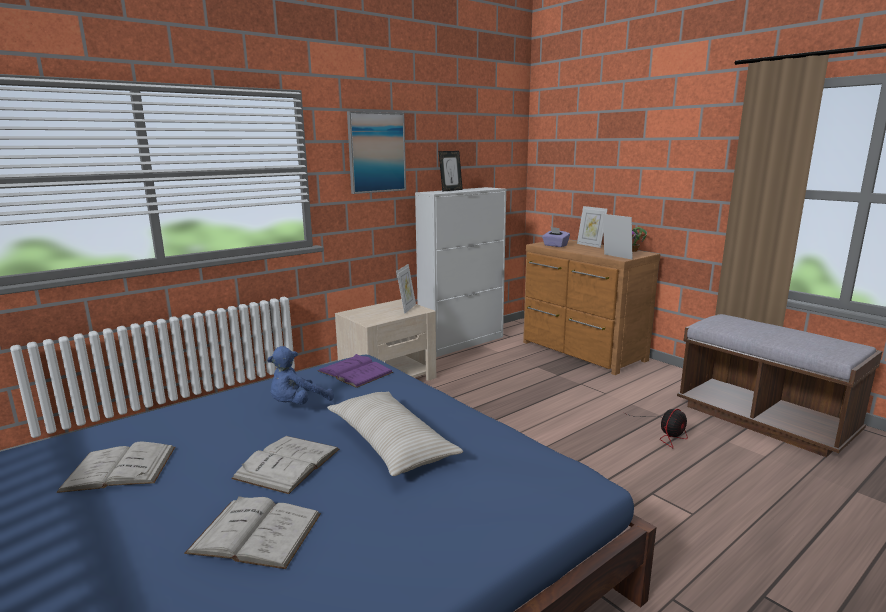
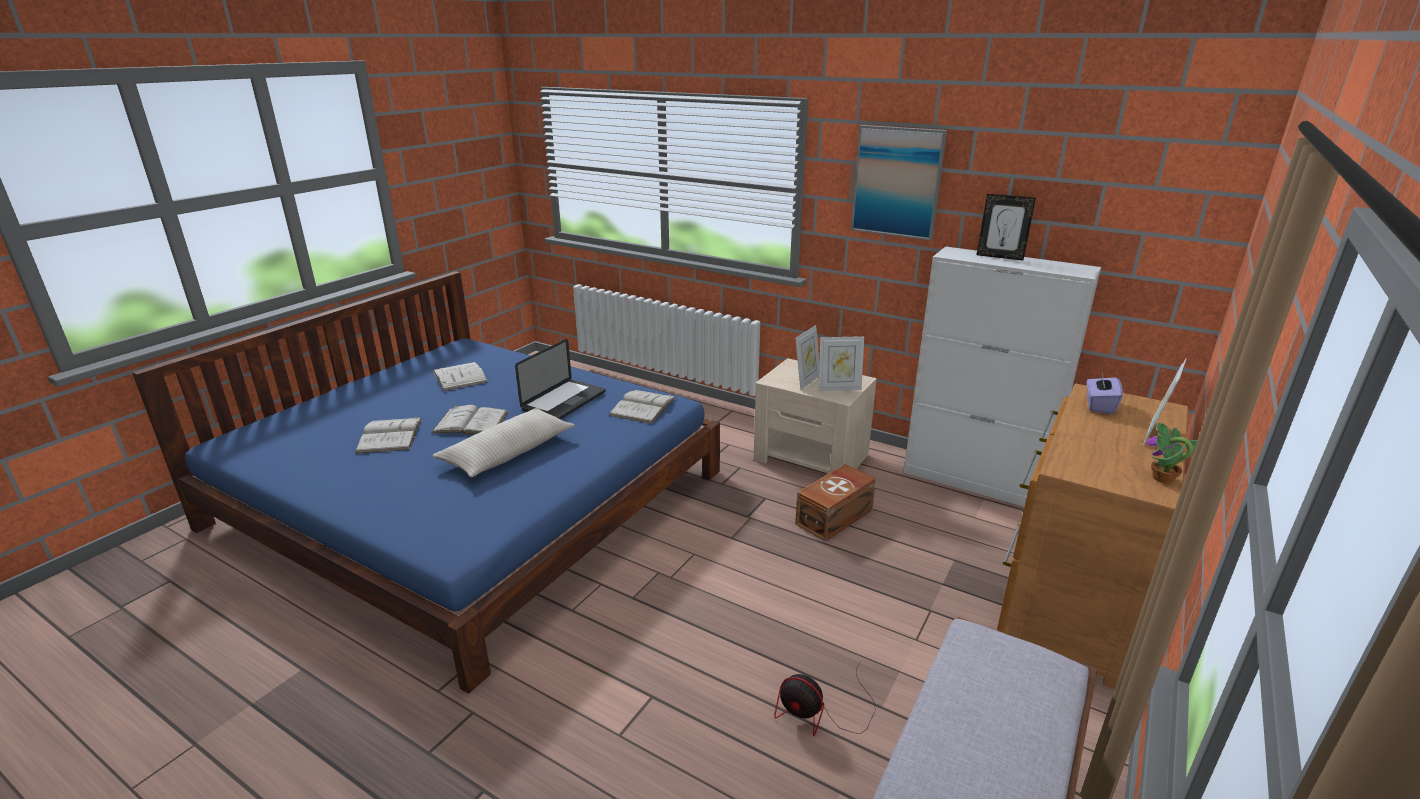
camera: 70 degrees right, 10 degrees up
blue plush toy [267,346,334,405] -> laptop [515,339,605,420]
purple book [317,354,393,388] -> white book [609,390,676,424]
picture frame [603,214,632,259] -> picture frame moved to [795,325,820,390]
none -> brown storage box [795,464,876,541]

